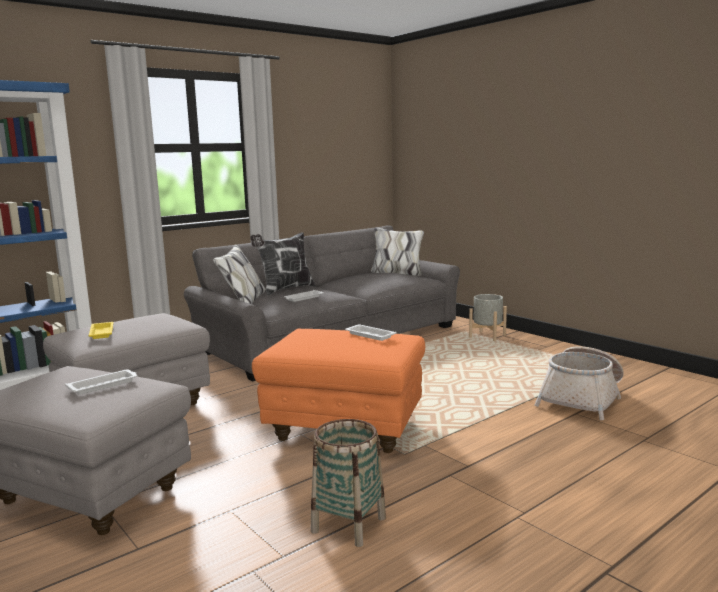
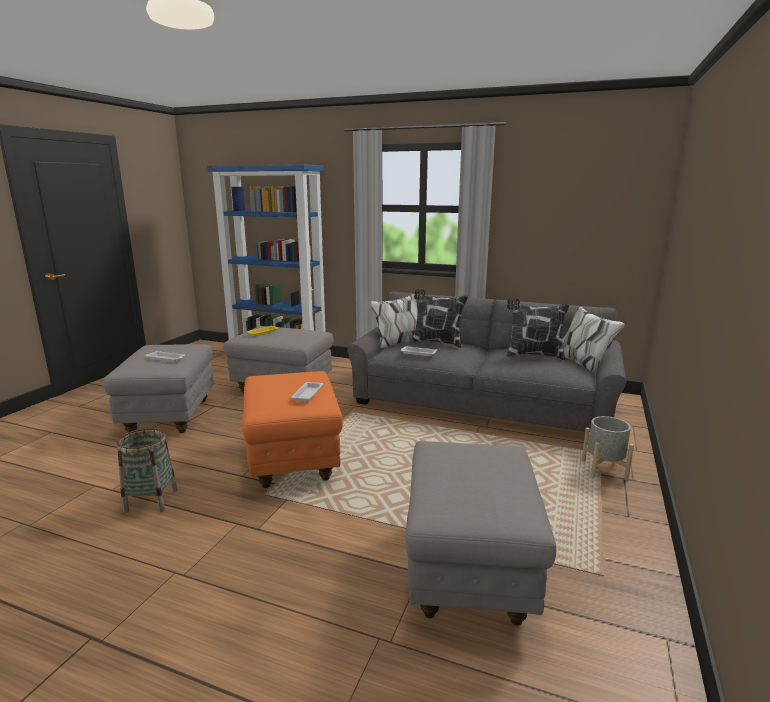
camera: 60 degrees right, 5 degrees up
basket [534,346,623,420] -> grey ottoman [406,441,556,626]
none -> pillow [507,298,569,360]

